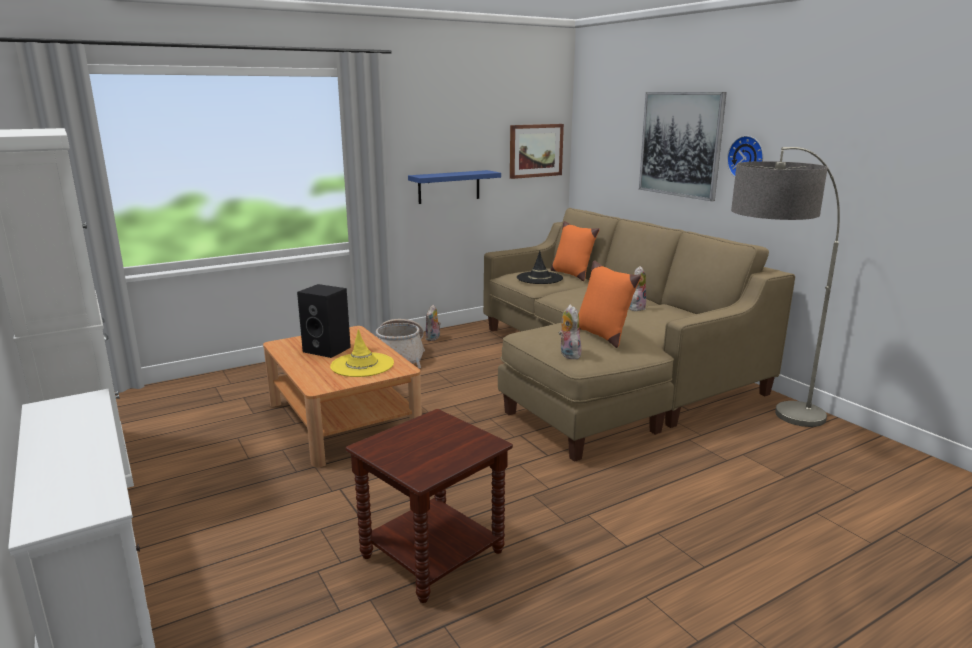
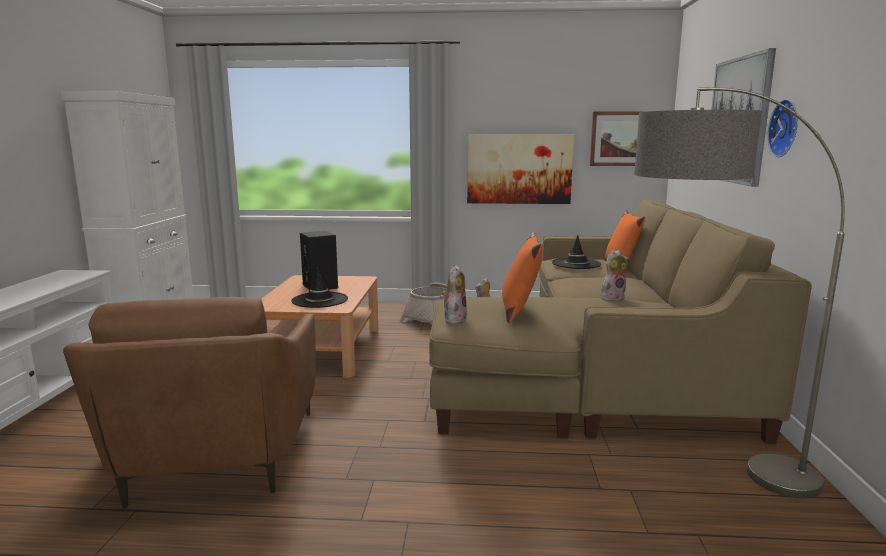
camera: 35 degrees right, 5 degrees down
yellow hat [330,329,394,377] -> black hat [291,267,348,308]
brown side table [346,409,513,603] -> brown armchair [63,297,316,508]
blue shelf [408,170,501,204] -> picture [467,134,574,204]

